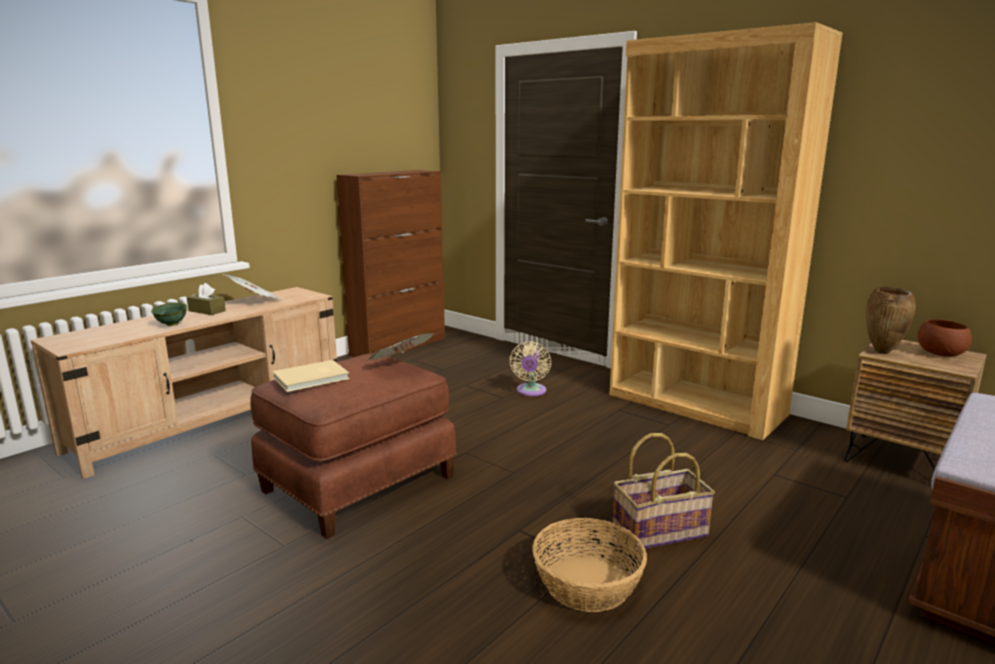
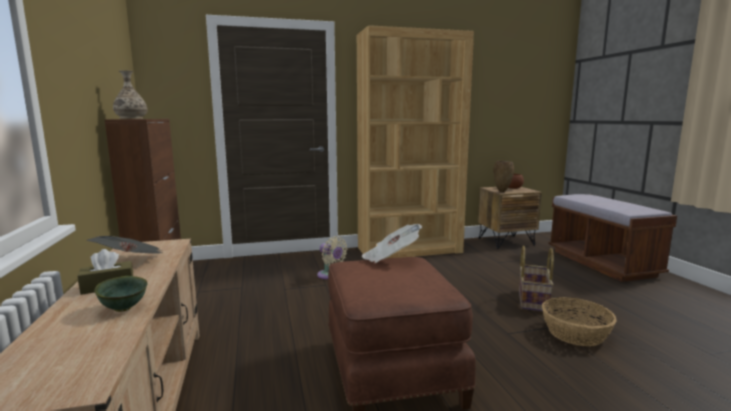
camera: 55 degrees left, 5 degrees down
beige book [273,360,350,392] -> none
none -> vase [113,70,148,119]

